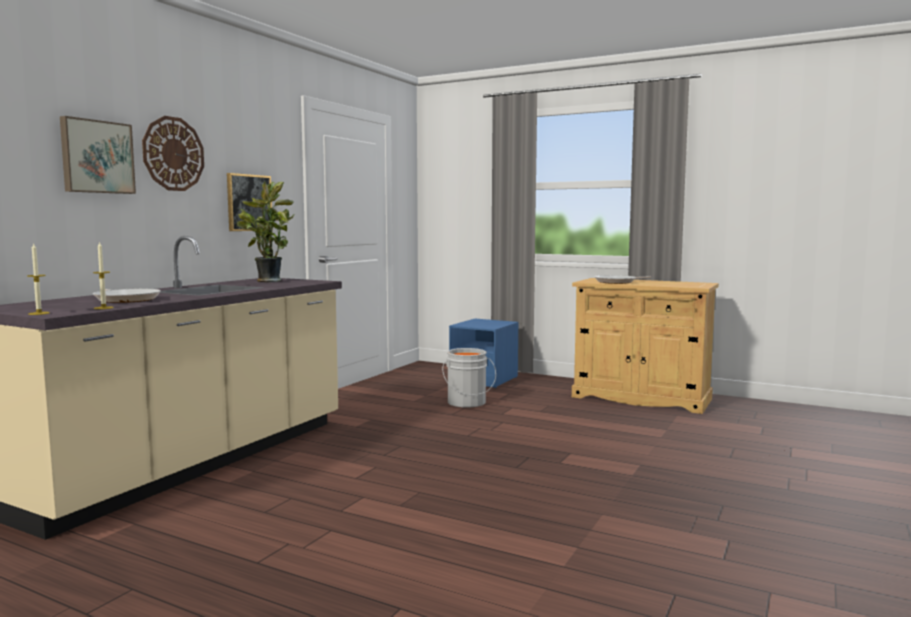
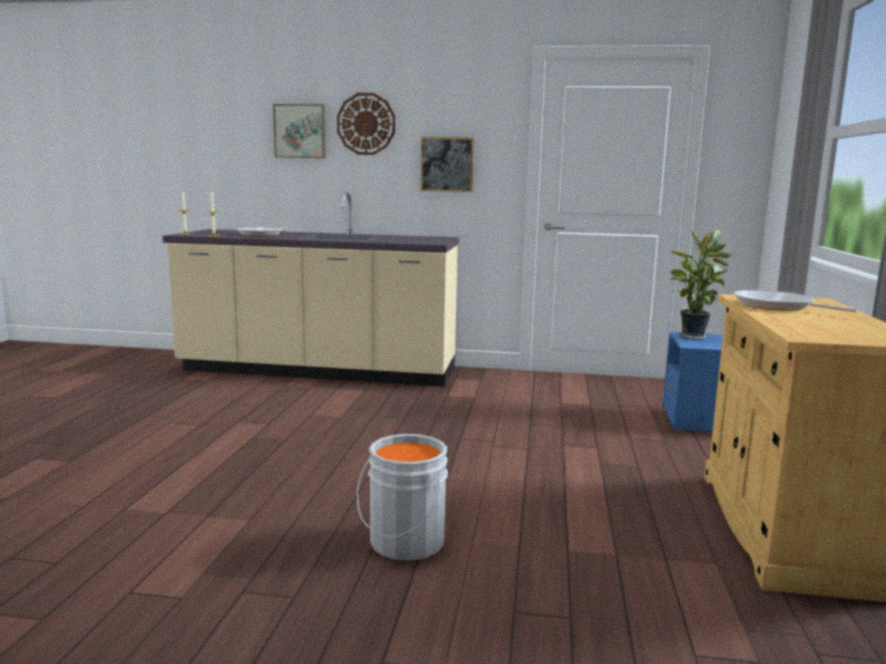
camera: 70 degrees right, 5 degrees up
potted plant [236,181,295,282] -> potted plant moved to [670,230,732,340]
grey bucket [442,348,496,408] -> grey bucket moved to [357,434,448,561]

